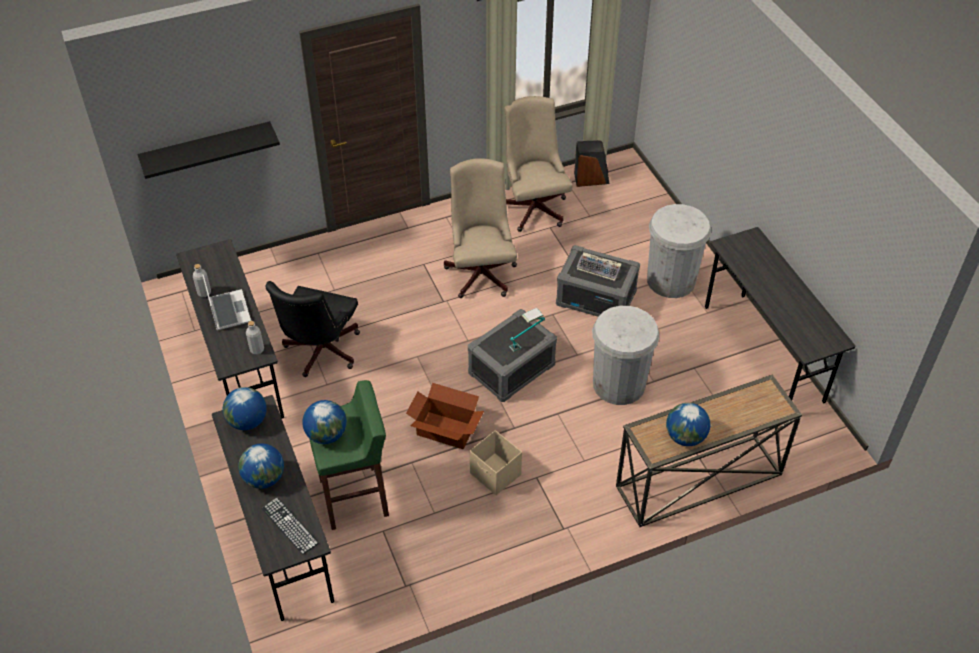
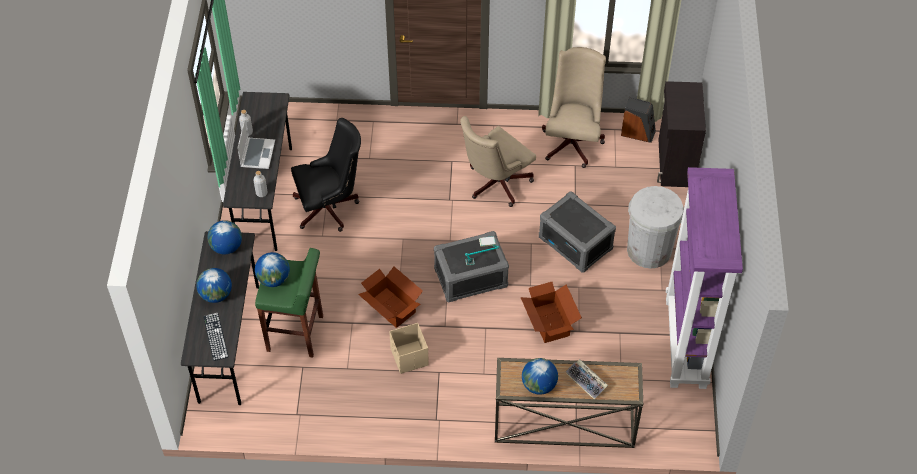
camera: 25 degrees right, 5 degrees up
black shelf [137,121,280,179] -> none
black office chair [266,281,360,377] -> black office chair turned 150 degrees counterclockwise [291,118,361,232]
beige office chair [444,158,517,298] -> beige office chair turned 150 degrees counterclockwise [460,116,536,207]
keyboard [577,252,621,281] -> keyboard moved to [566,359,608,400]
white trash can [592,306,659,405] -> cardboard box [520,282,582,343]
grey desk [705,227,855,403] -> purple bookcase [666,167,743,389]
none -> black cabinet [657,81,706,187]

